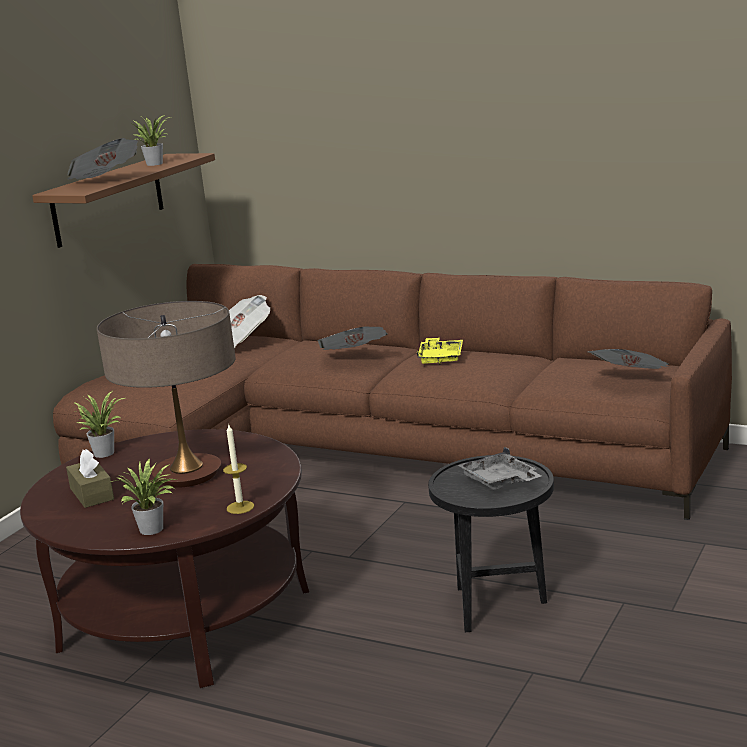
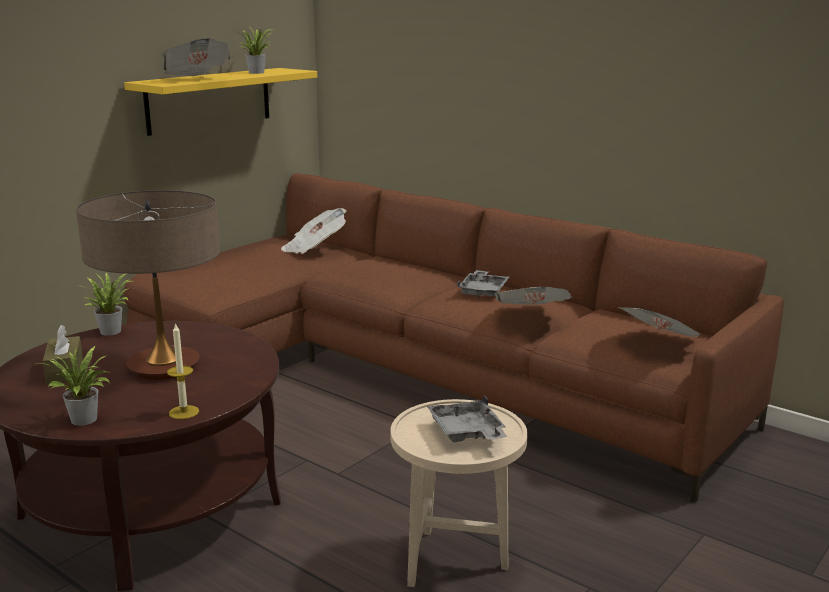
camera: 10 degrees right, 0 degrees up
brown shelf [32,153,215,248] -> yellow shelf [124,68,317,136]
newspaper [317,326,388,350] -> newspaper moved to [494,287,573,305]
yellow tray [417,338,463,364] -> grey tray [457,270,509,297]
black side table [428,455,554,632] -> beige side table [391,399,528,587]

